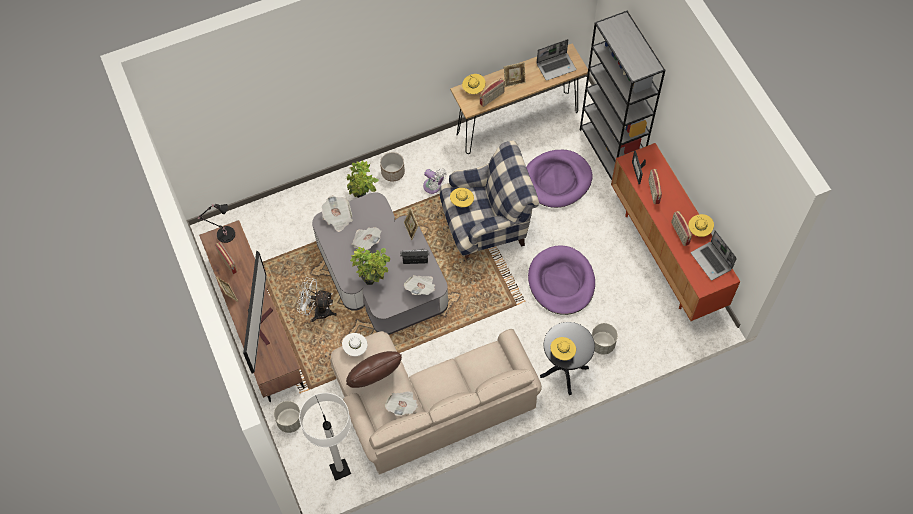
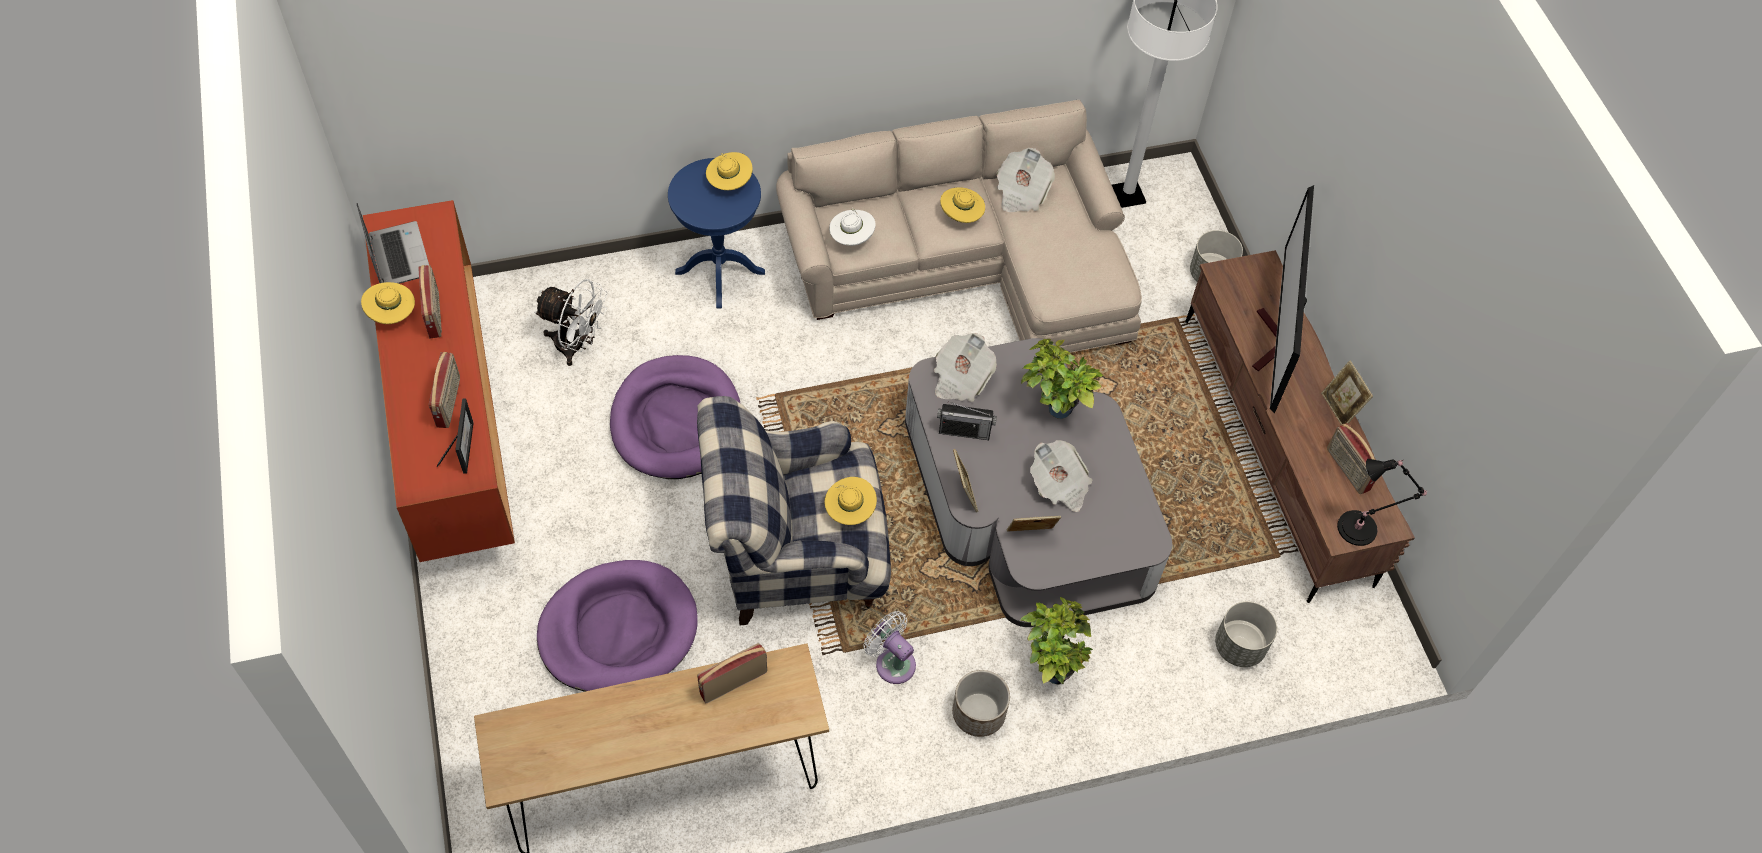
camera: 175 degrees left, 5 degrees down
white fan [297,277,337,322] -> white fan moved to [534,279,607,366]
newspaper [322,195,353,232] -> none
white hat [342,333,368,357] -> white hat moved to [829,208,875,246]
brown pillow [346,351,402,388] -> none
yellow hat [462,74,486,94] -> yellow hat moved to [940,187,985,223]
picture frame [504,62,526,87] -> picture frame moved to [1007,515,1061,531]
laptop [537,39,576,81] -> none
black side table [540,322,595,395] -> blue side table [668,158,765,308]
grey bookcase [580,11,665,180] -> none
grey planter [592,323,618,355] -> grey planter moved to [1215,601,1277,667]

